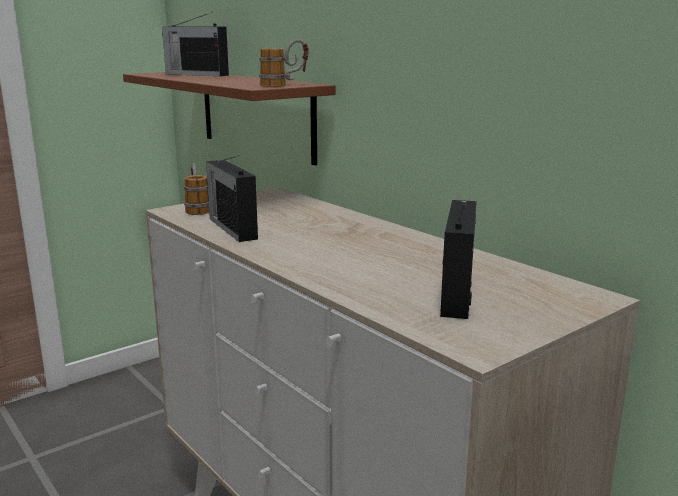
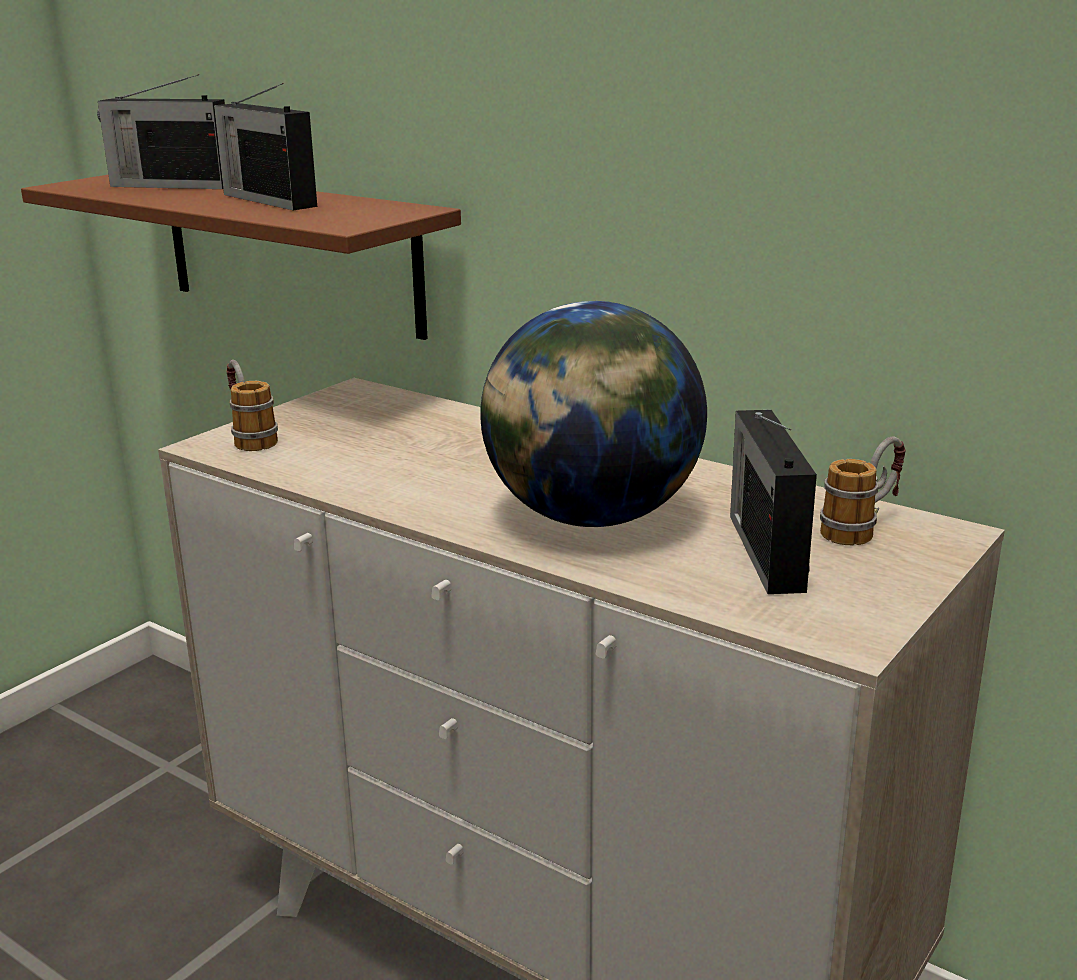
camera: 15 degrees left, 5 degrees up
radio [206,155,258,242] -> radio moved to [214,83,317,210]
mug [259,39,309,87] -> mug moved to [820,437,906,545]
none -> globe [480,301,707,527]

